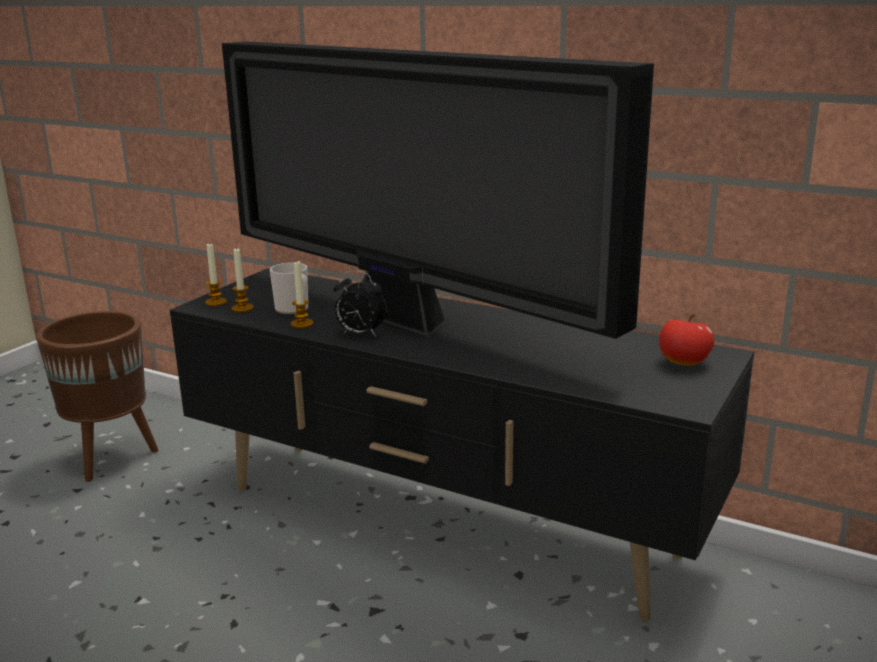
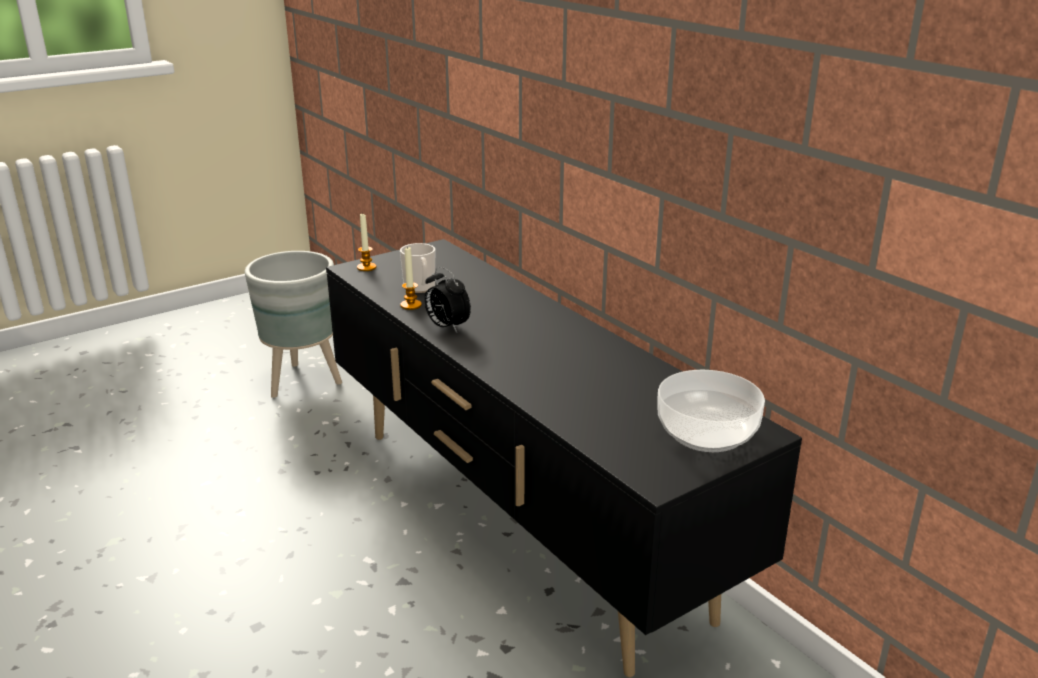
camera: 25 degrees right, 5 degrees up
brown planter [36,311,158,482] -> grey planter [245,251,342,398]
television [222,41,654,339] -> none
candle [232,247,254,312] -> none
apple [659,314,714,365] -> bowl [657,370,765,452]

